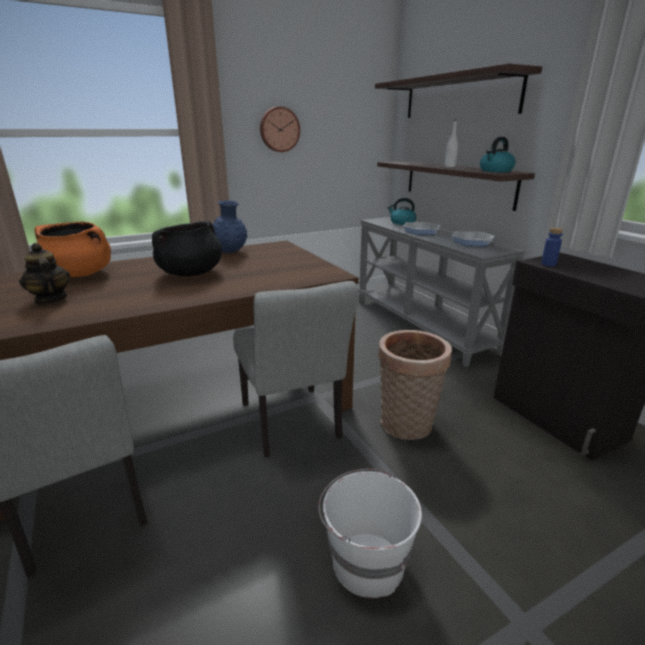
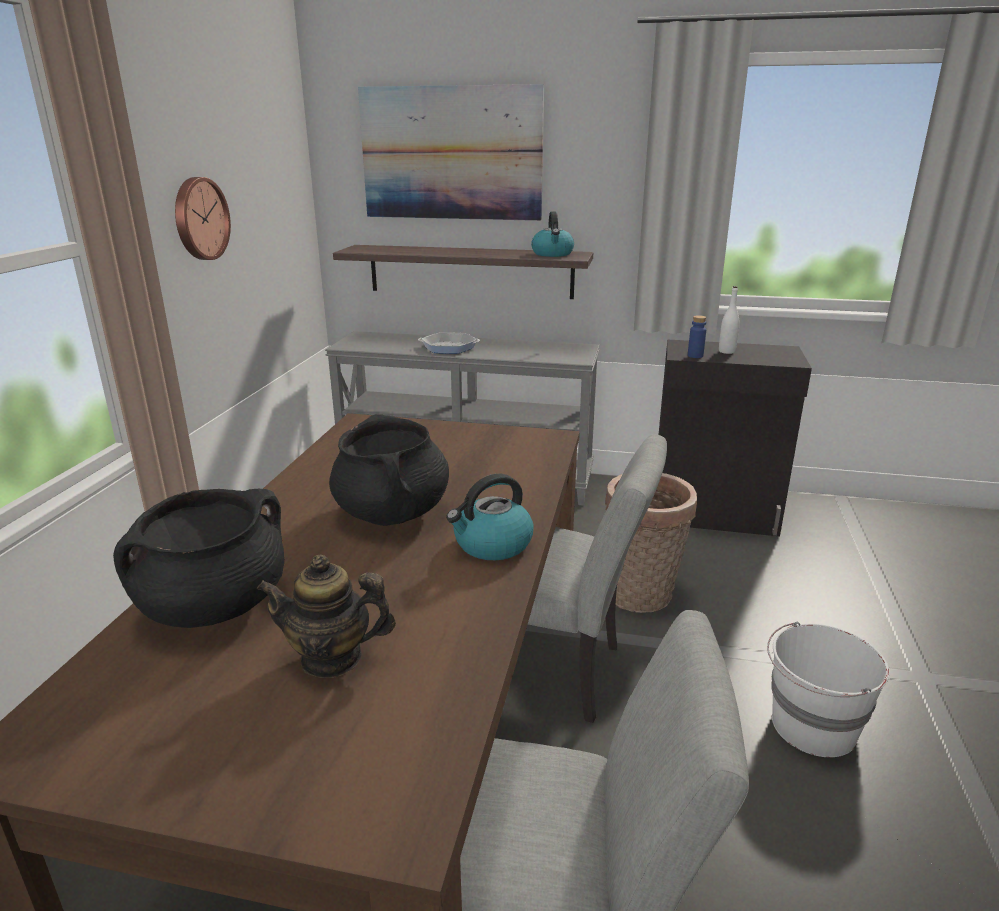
camera: 50 degrees left, 0 degrees up
orange cooking pot [34,222,111,277] -> black cooking pot [113,489,284,628]
blue vase [212,200,247,253] -> none
shelf [375,63,542,118] -> picture [358,84,544,221]
kettle [388,198,416,225] -> kettle moved to [446,474,534,560]
white bottle [445,120,458,167] -> white bottle moved to [719,286,740,354]
frying pan [452,231,494,246] -> none

